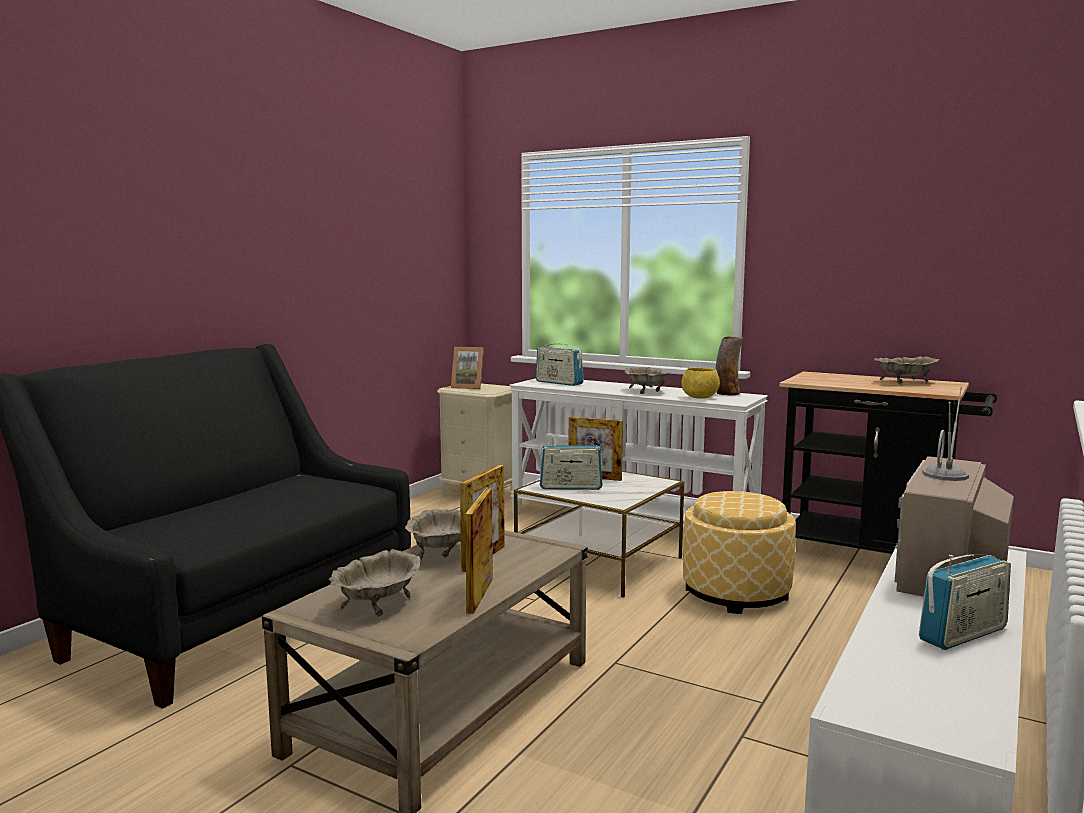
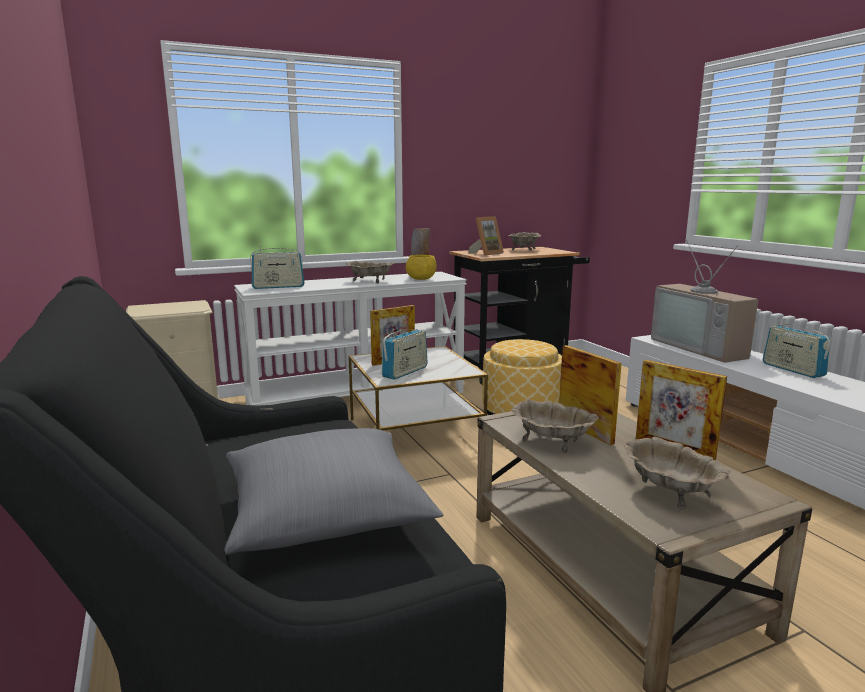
camera: 55 degrees left, 5 degrees up
picture frame [451,347,484,389] -> picture frame moved to [469,216,504,256]
radio [919,554,1011,650] -> radio turned 150 degrees clockwise [763,318,830,378]
none -> grey pillow [224,428,443,555]

